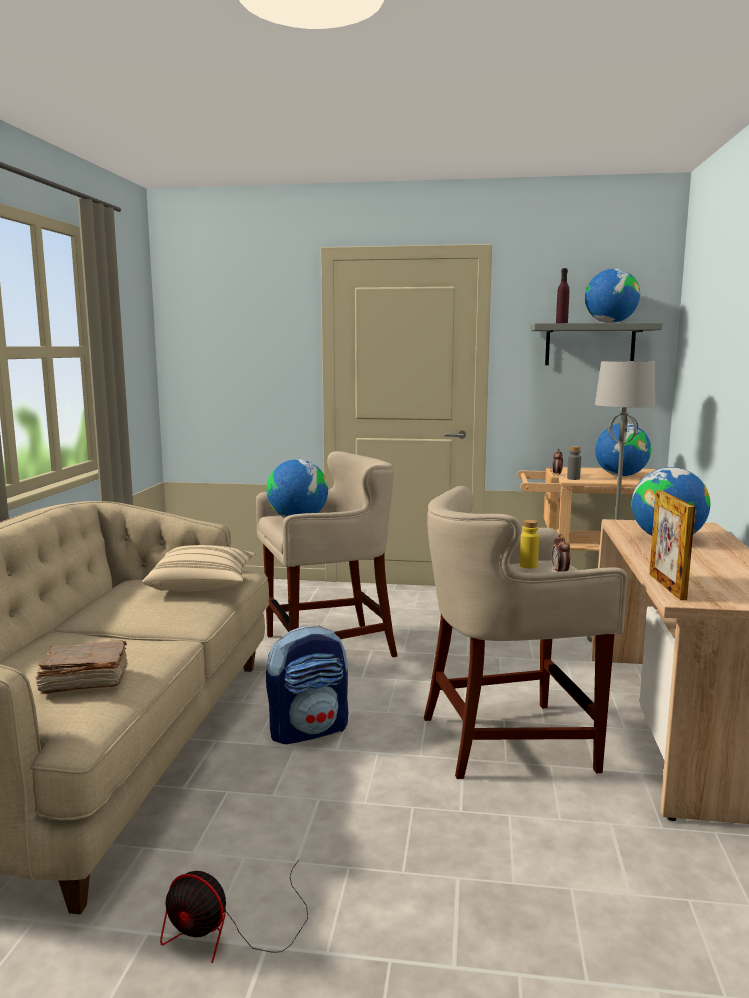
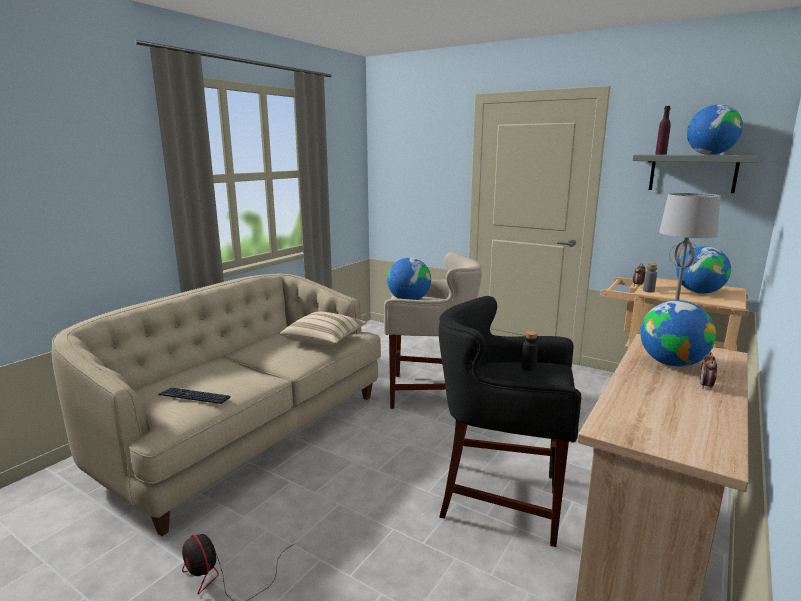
camera: 25 degrees right, 5 degrees up
brown book [35,640,127,694] -> keyboard [158,387,230,404]
backpack [266,625,348,744] -> none
beige stool [424,486,627,779] -> black stool [439,296,581,547]
yellow bottle [520,520,539,569] -> black bottle [521,331,538,371]
alarm clock [552,533,570,572] -> alarm clock moved to [700,352,717,389]
picture frame [649,490,695,600] -> none

